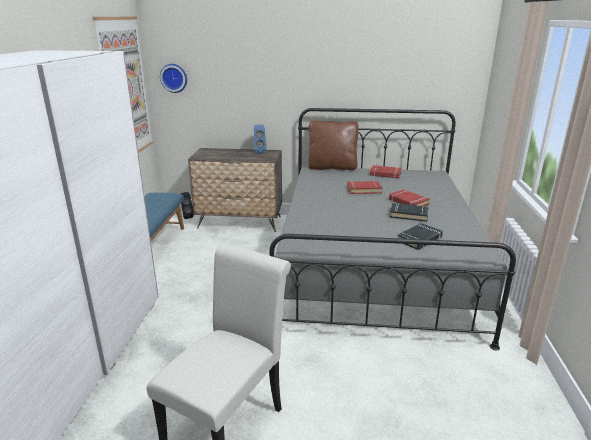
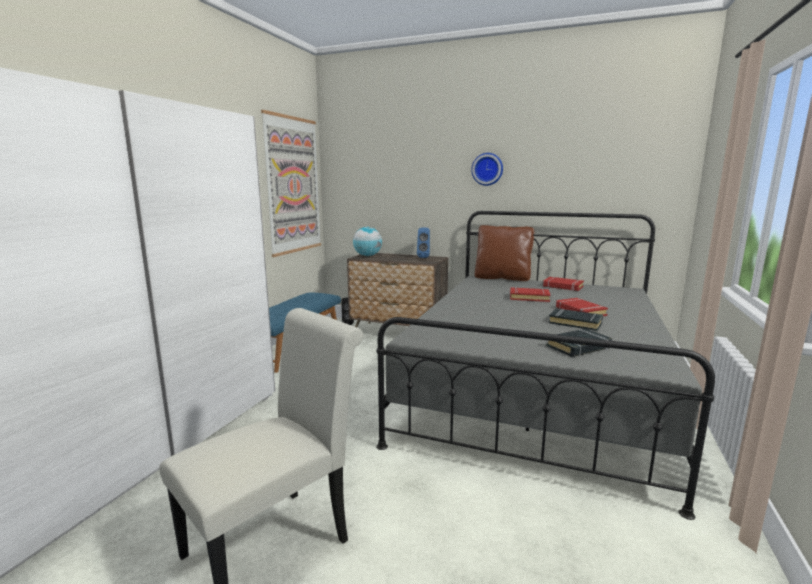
camera: 15 degrees right, 10 degrees down
wall clock [160,64,187,93] -> wall clock moved to [471,153,503,186]
none -> globe [353,227,382,256]

